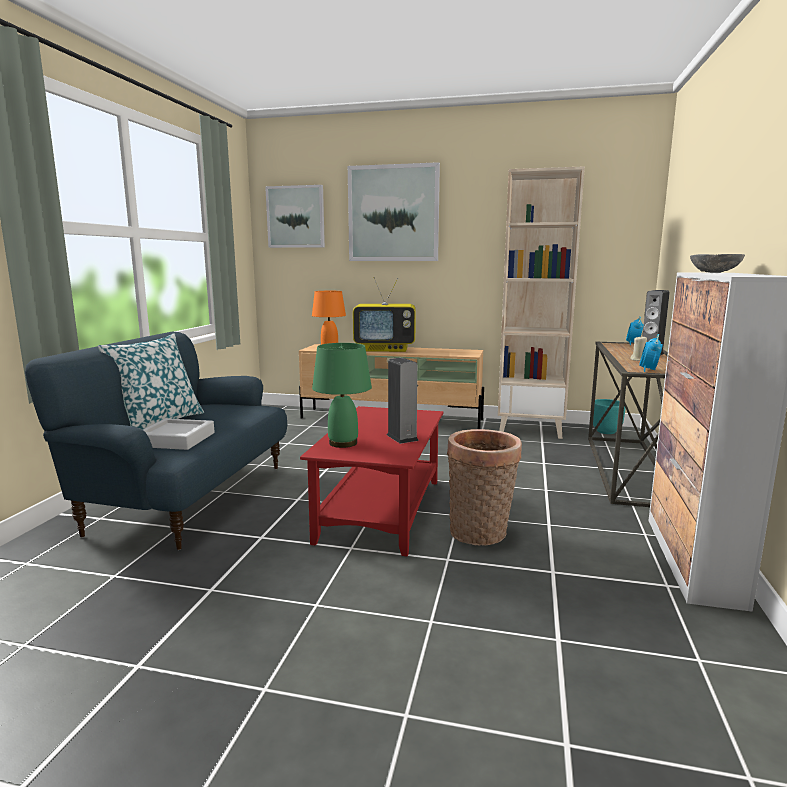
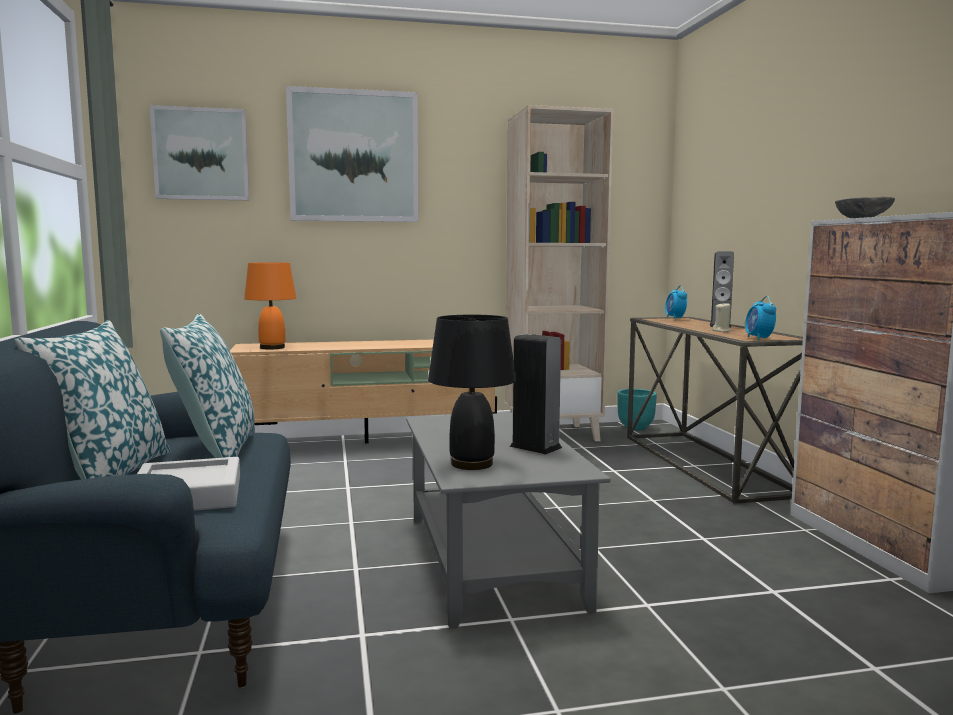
camera: 25 degrees left, 5 degrees down
red coffee table [300,406,443,556] -> grey coffee table [406,413,610,628]
green table lamp [312,343,372,448] -> black table lamp [428,315,516,470]
television [353,277,416,352] -> none
basket [447,429,522,546] -> none
none -> pillow [160,314,255,458]

